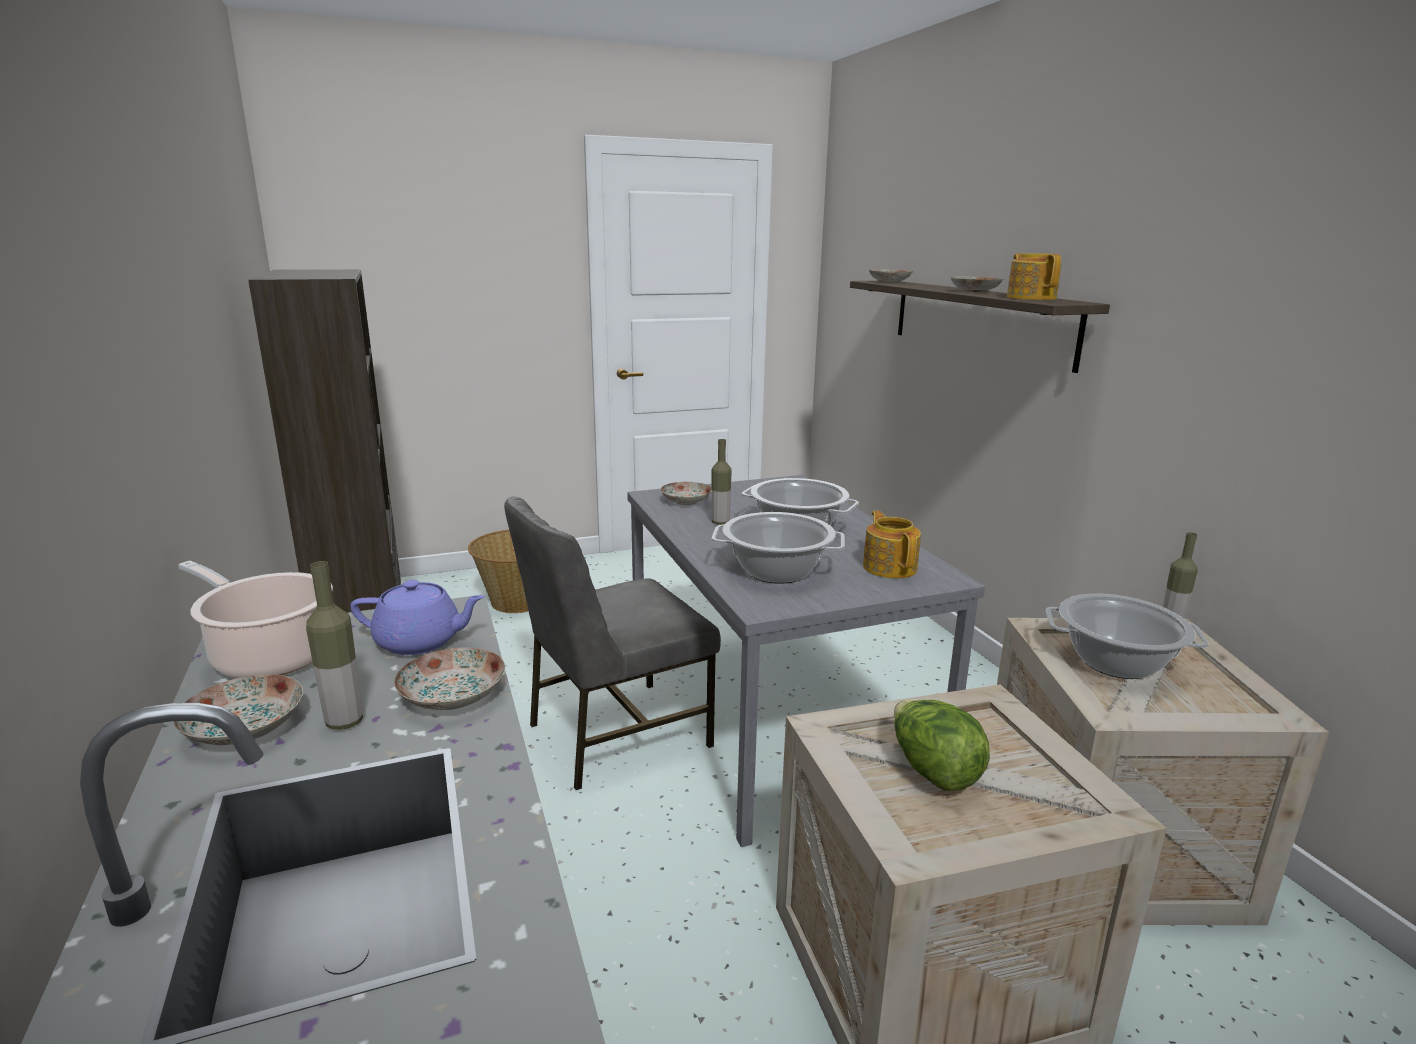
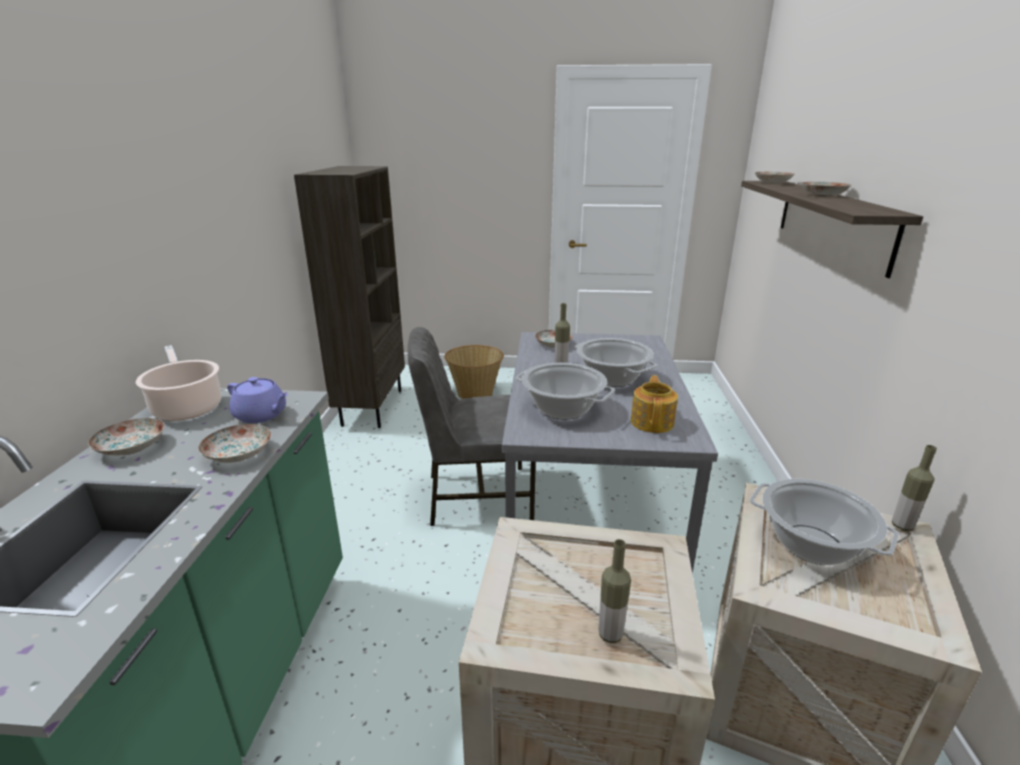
camera: 25 degrees right, 5 degrees up
bottle [306,561,363,730] -> bottle moved to [598,539,631,643]
lettuce [894,700,990,791] -> none
teapot [1007,253,1062,300] -> none

